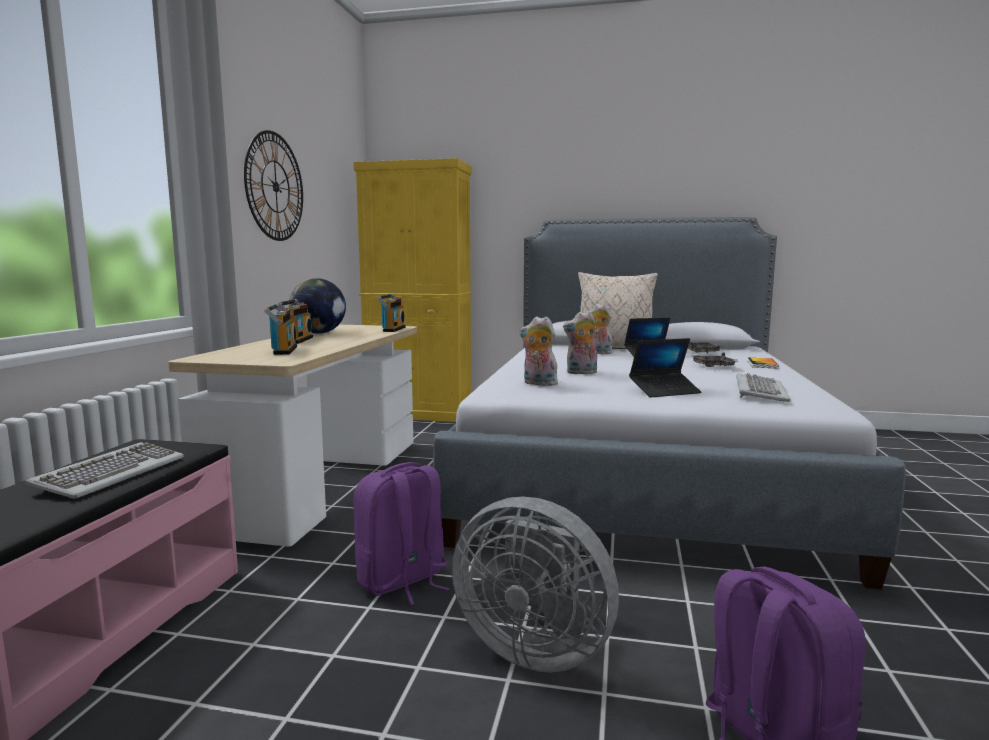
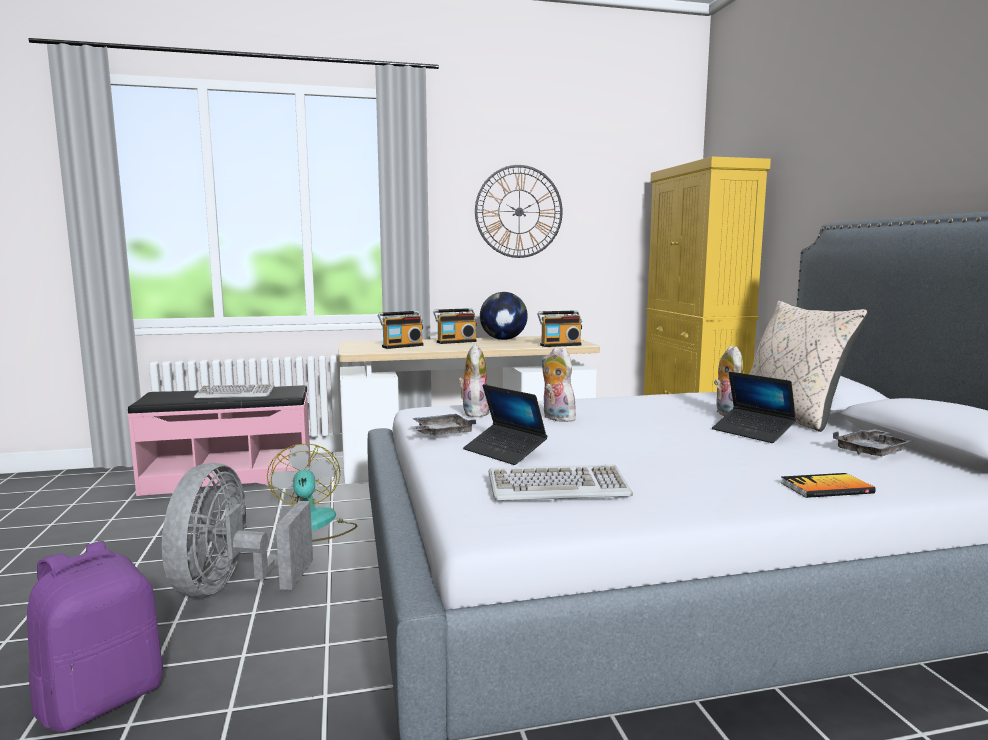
camera: 65 degrees right, 0 degrees up
purple backpack [353,462,450,605] -> fan [267,443,357,542]
grey tray [693,352,738,367] -> grey tray moved to [411,414,476,436]

